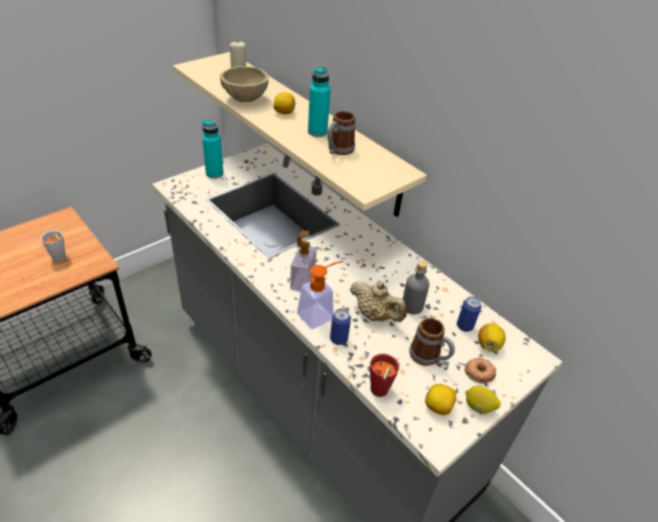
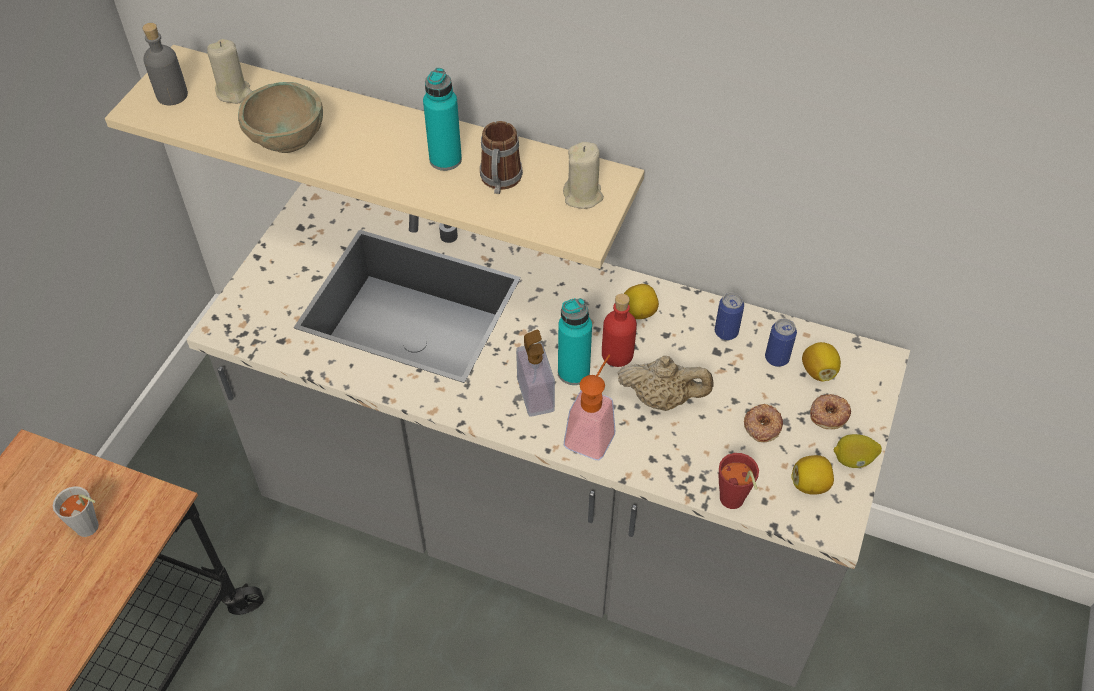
camera: 25 degrees left, 10 degrees up
turquoise bottle [202,120,223,179] -> turquoise bottle moved to [558,298,592,385]
lemon [274,92,295,114] -> lemon moved to [624,284,659,319]
can [330,308,351,345] -> can moved to [715,292,744,340]
grey bottle [402,260,429,315] -> grey bottle moved to [142,23,188,105]
mug [409,318,455,367] -> donut [744,404,783,442]
none -> beige candle [563,142,604,209]
none -> red bottle [602,294,637,367]

